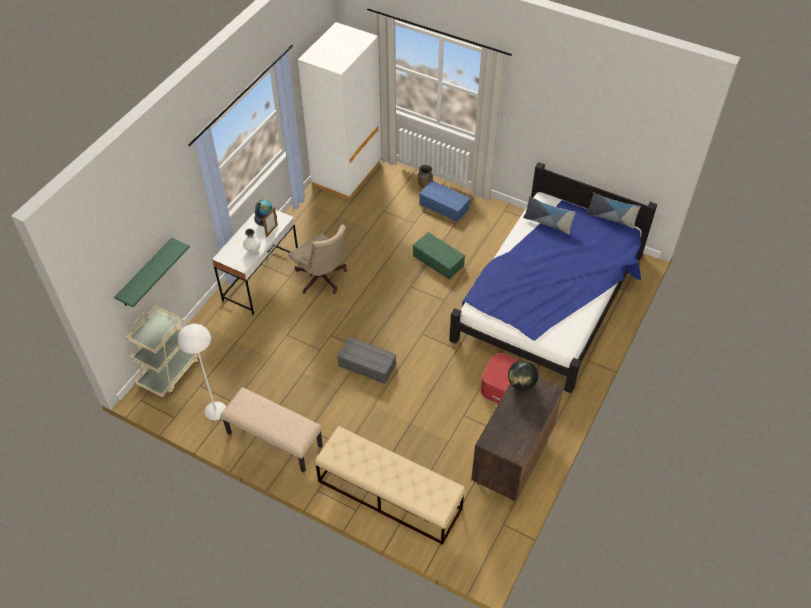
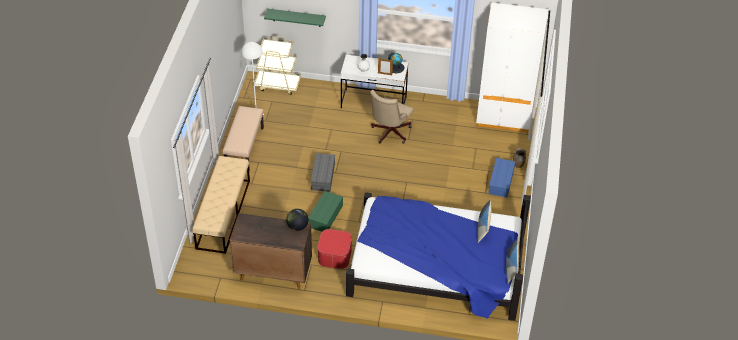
camera: 70 degrees right, 5 degrees down
green storage box [413,232,465,279] -> green storage box moved to [308,191,343,232]

